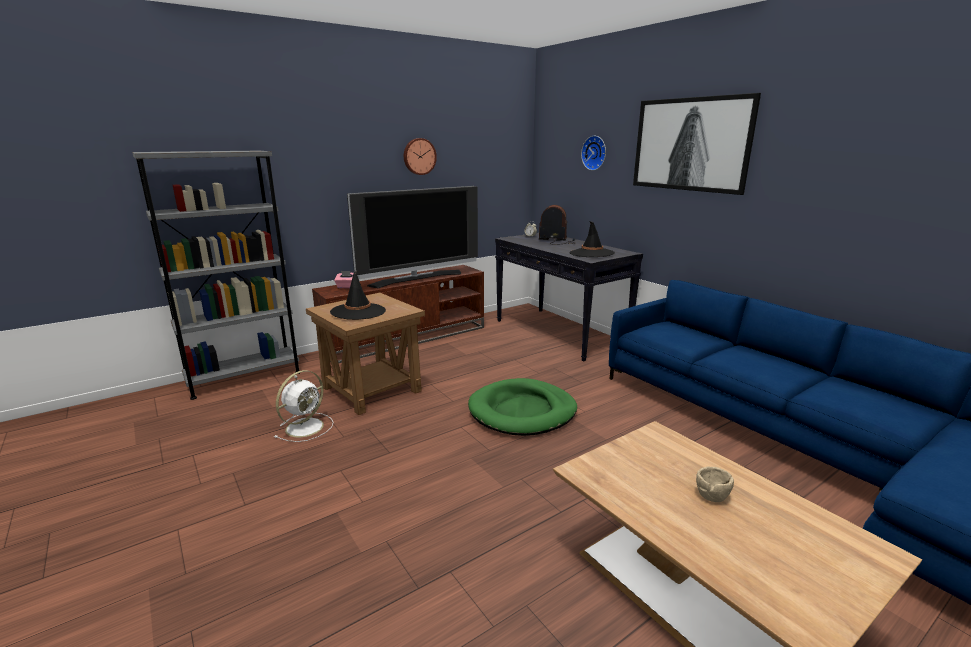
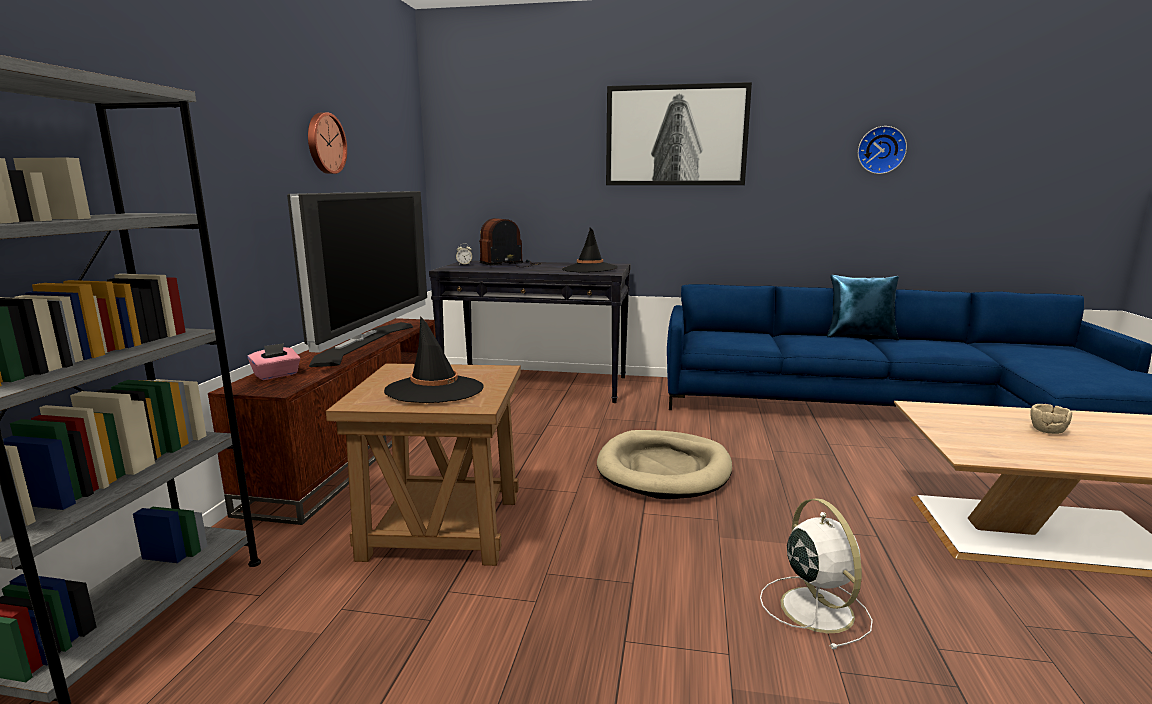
camera: 45 degrees left, 5 degrees down
white fan [274,370,334,442] -> white fan moved to [760,498,873,649]
green dog bed [468,378,577,436] -> beige dog bed [597,430,732,499]
wall clock [581,136,606,171] -> wall clock moved to [858,126,907,174]
none -> blue pillow [827,275,899,340]

